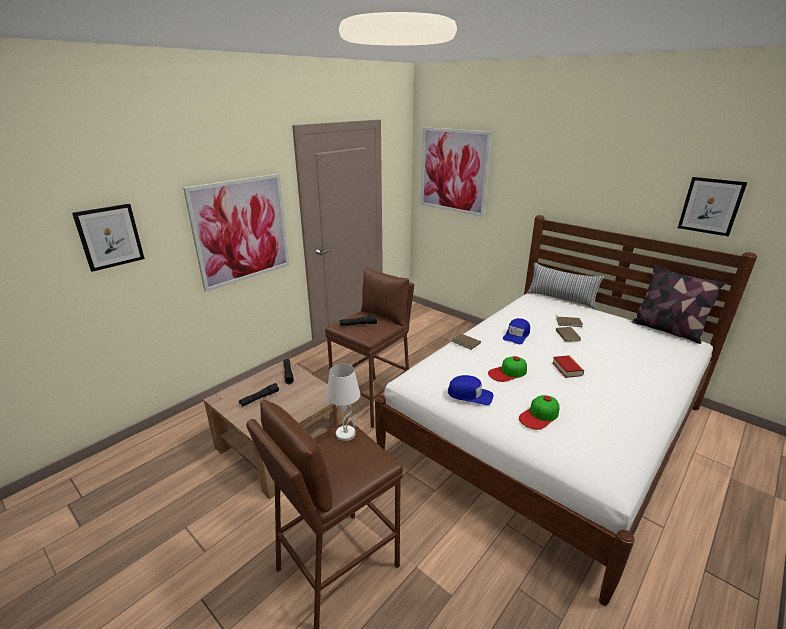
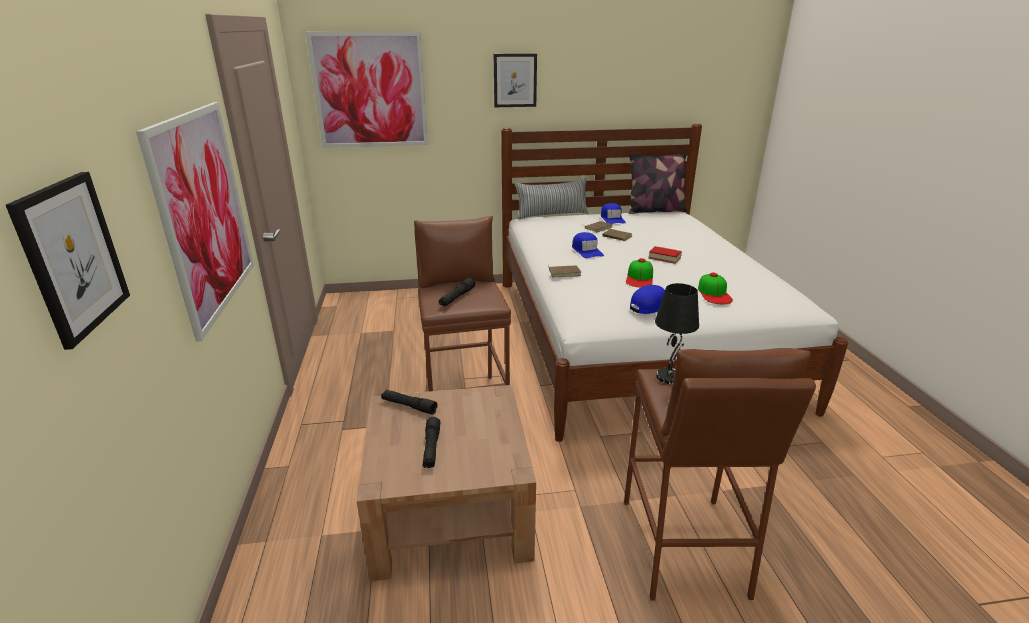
camera: 50 degrees left, 0 degrees up
white table lamp [326,364,360,441] -> black table lamp [655,283,699,384]
picture [678,177,748,236] -> picture moved to [494,54,537,107]
none -> blue cap [601,203,626,224]

